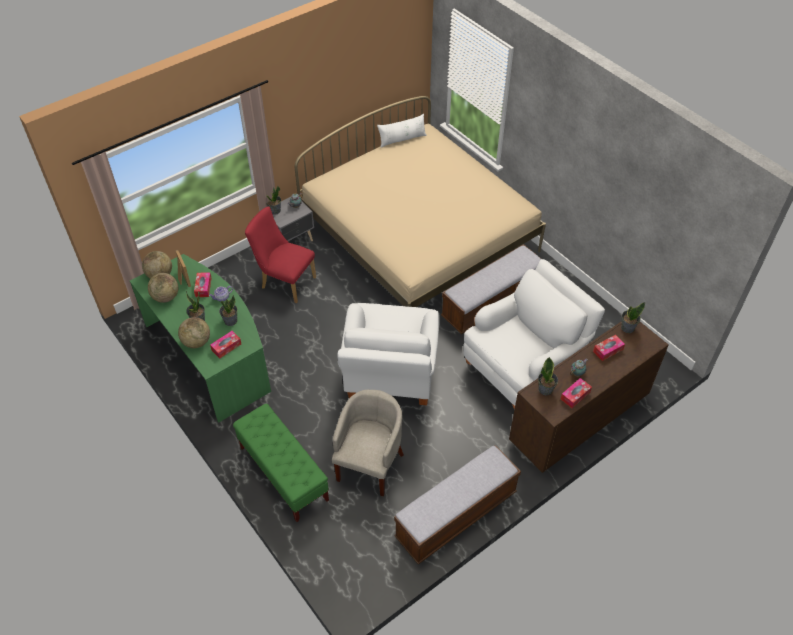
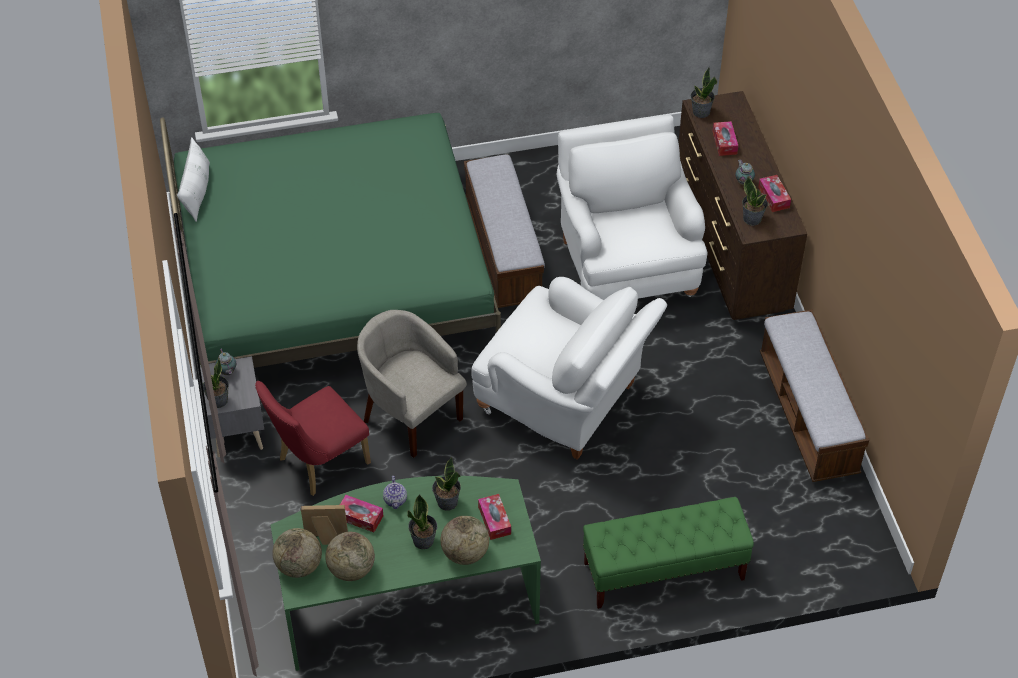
camera: 65 degrees left, 0 degrees up
beige bed [295,96,546,307] -> green bed [160,113,501,368]
beige armchair [332,390,404,496] -> beige armchair moved to [357,310,467,458]

